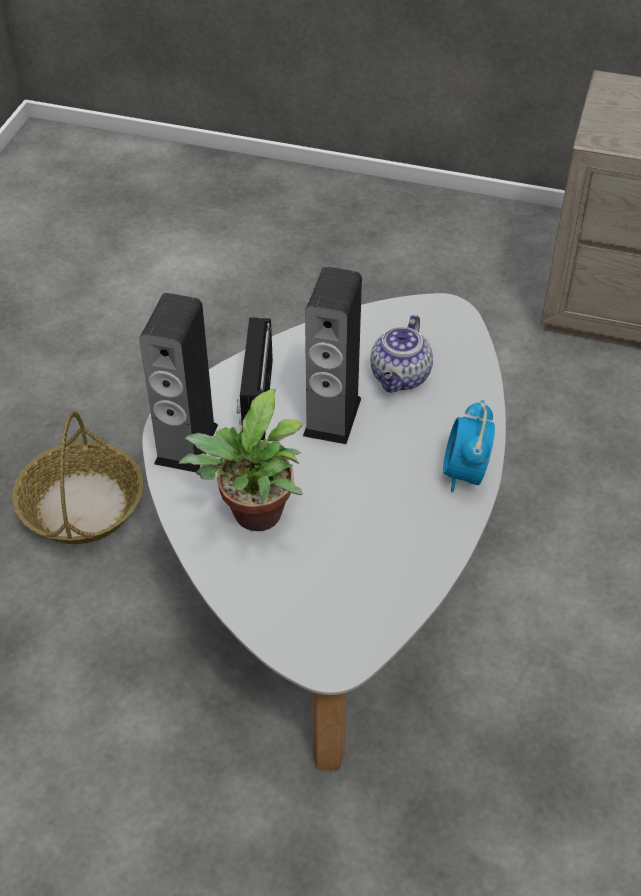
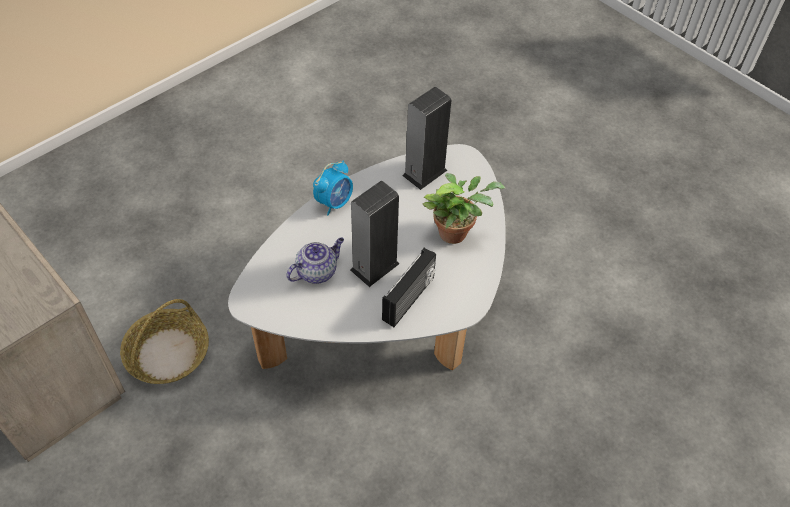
camera: 150 degrees left, 5 degrees up
basket [12,411,143,544] -> basket moved to [120,299,209,384]
speaker [139,293,218,473] -> speaker moved to [402,87,451,190]

